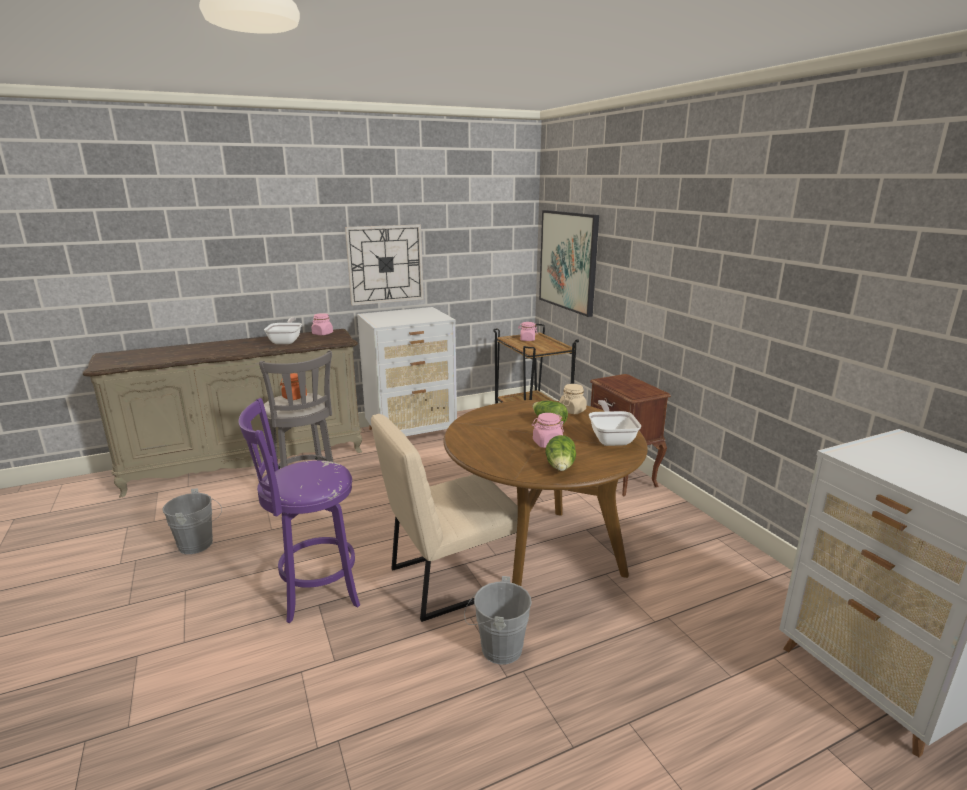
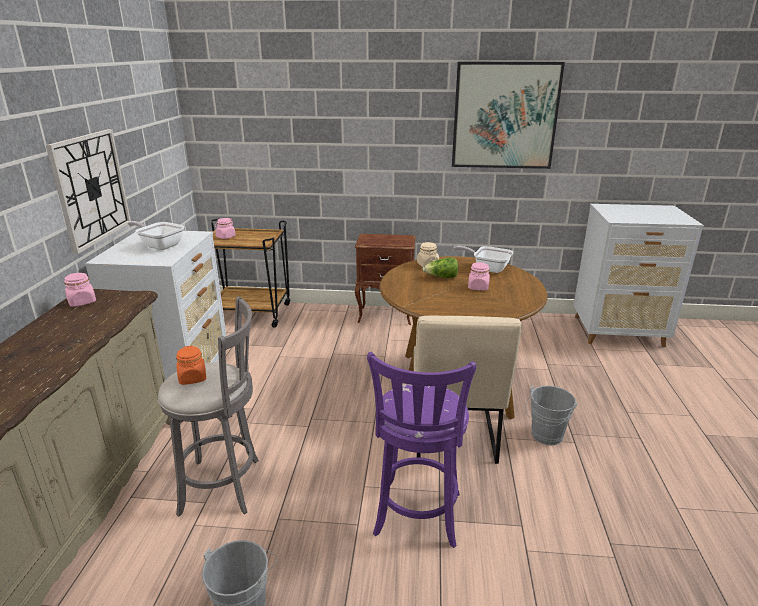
camera: 60 degrees left, 5 degrees up
frying pan [264,317,302,344] -> frying pan moved to [127,221,185,250]
picture [539,210,599,317] -> picture moved to [452,62,565,169]
lettuce [545,435,576,471] -> none

